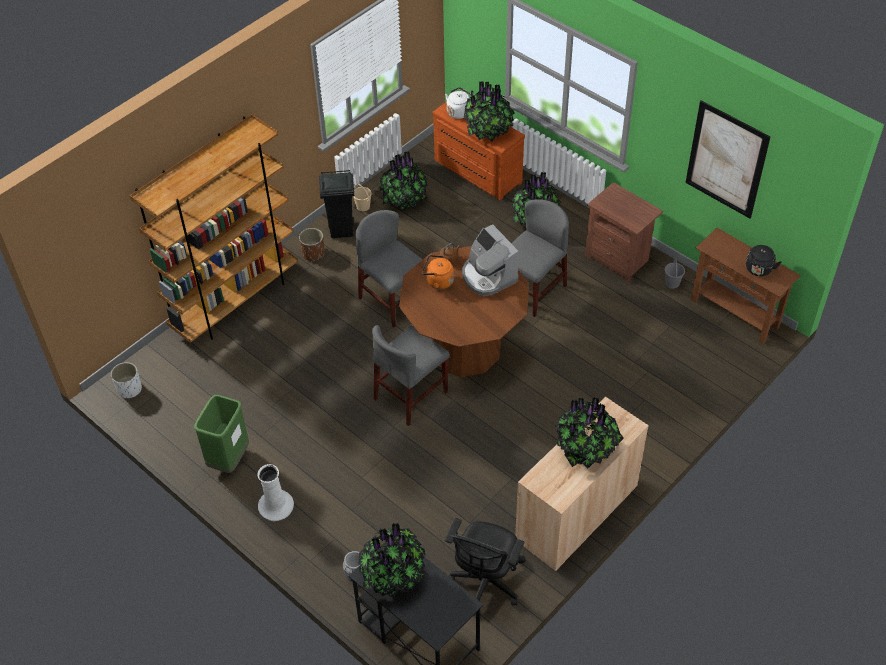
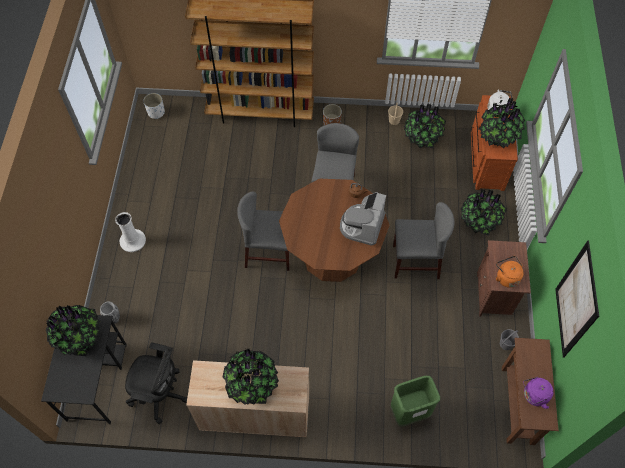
camera: 50 degrees right, 10 degrees up
green trash can [194,395,249,473] -> green trash can moved to [390,376,440,427]
black trash can [319,170,354,238] -> none
orange kettle [422,255,454,289] -> orange kettle moved to [496,256,524,288]
black office chair [445,518,526,615] -> black office chair turned 150 degrees counterclockwise [125,342,187,424]
black kettle [746,245,781,276] -> purple kettle [523,377,553,409]

